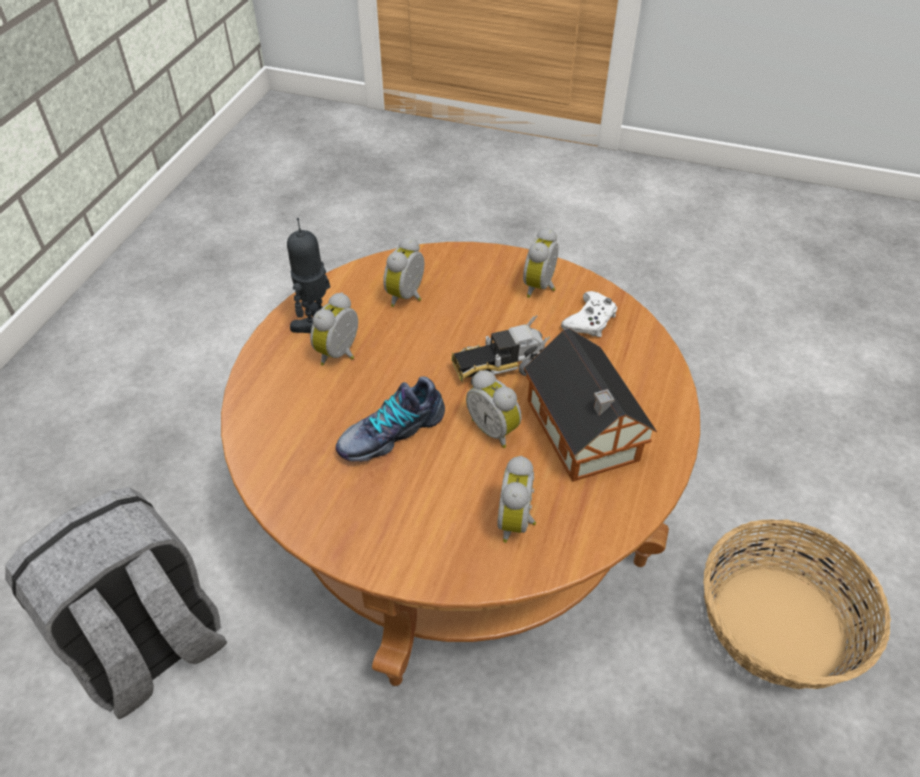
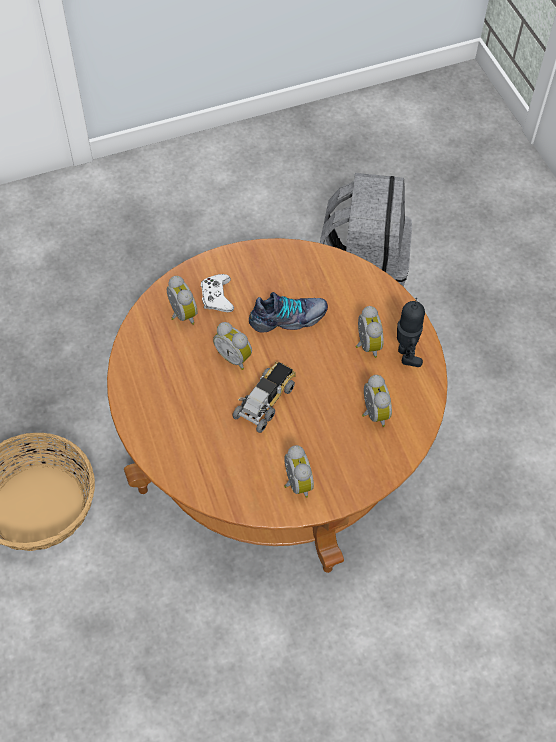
camera: 140 degrees right, 10 degrees up
shoe [336,376,445,462] -> shoe turned 60 degrees clockwise [249,292,328,333]
alarm clock [466,370,522,448] -> alarm clock turned 150 degrees counterclockwise [213,322,252,370]
toy house [524,329,657,482] -> none
white game controller [561,291,617,337] -> white game controller moved to [201,274,234,312]

